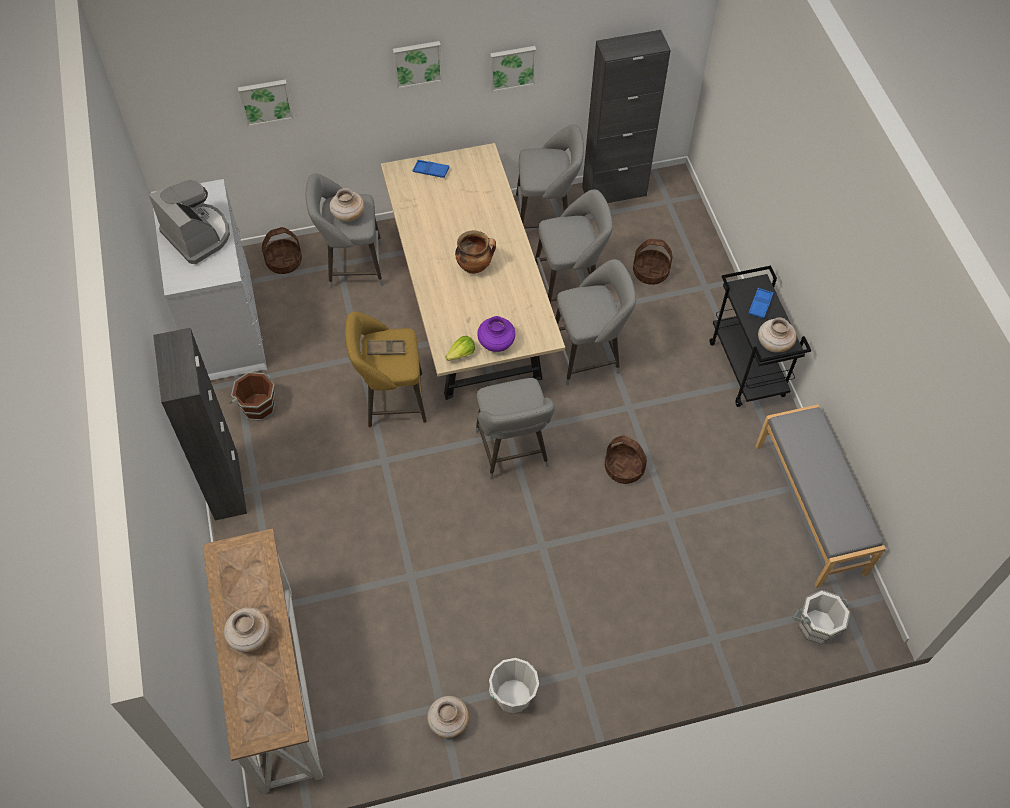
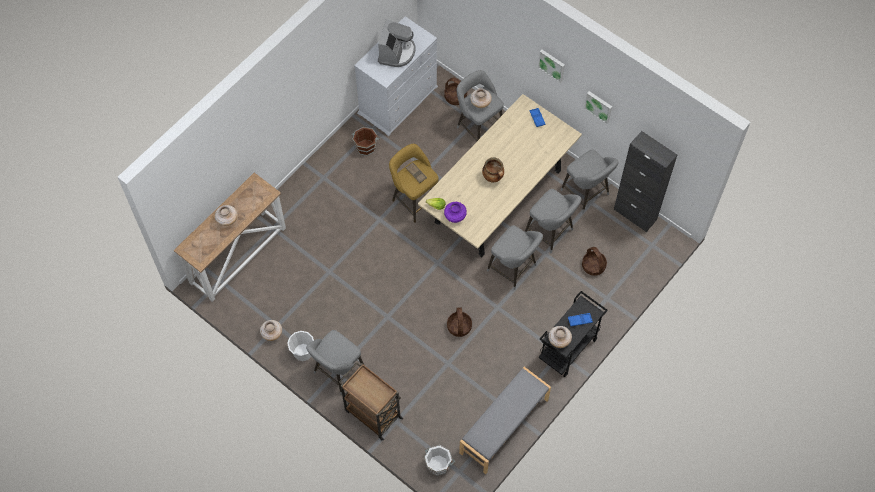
camera: 55 degrees right, 5 degrees up
black cabinet [153,328,247,520] -> none
picture [238,79,294,127] -> none
grey stool [476,378,555,480] -> grey stool moved to [306,330,364,395]
none -> brown cart [339,363,404,441]

